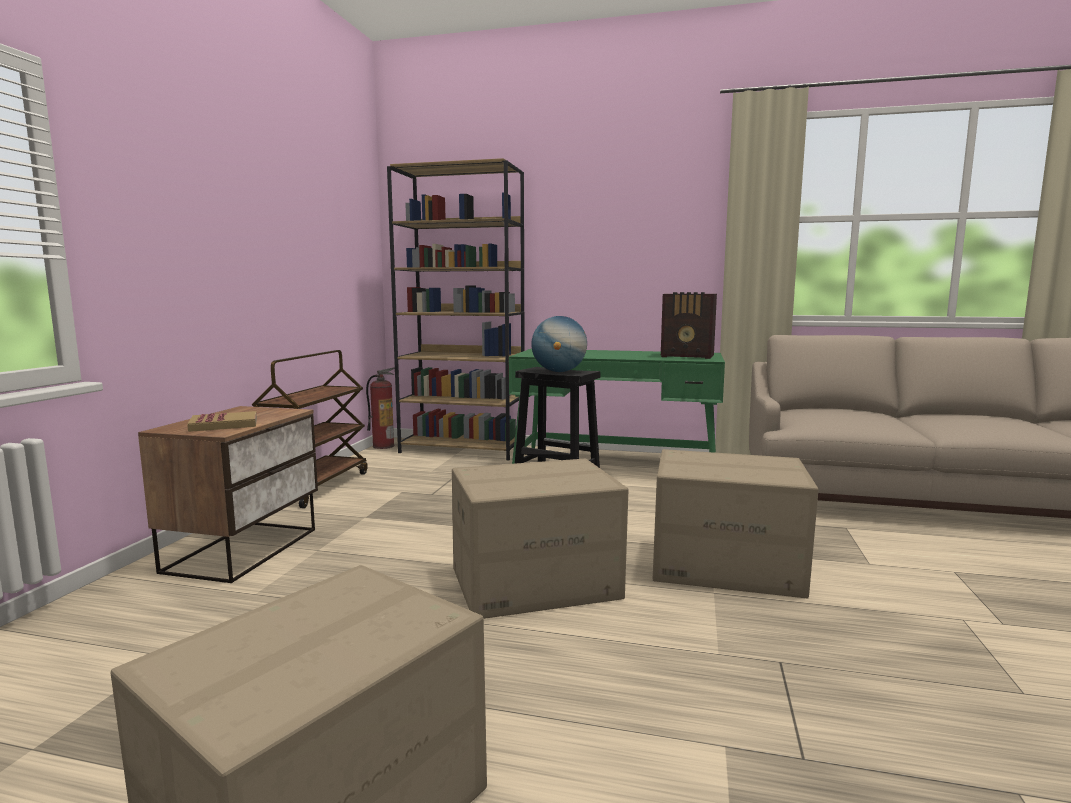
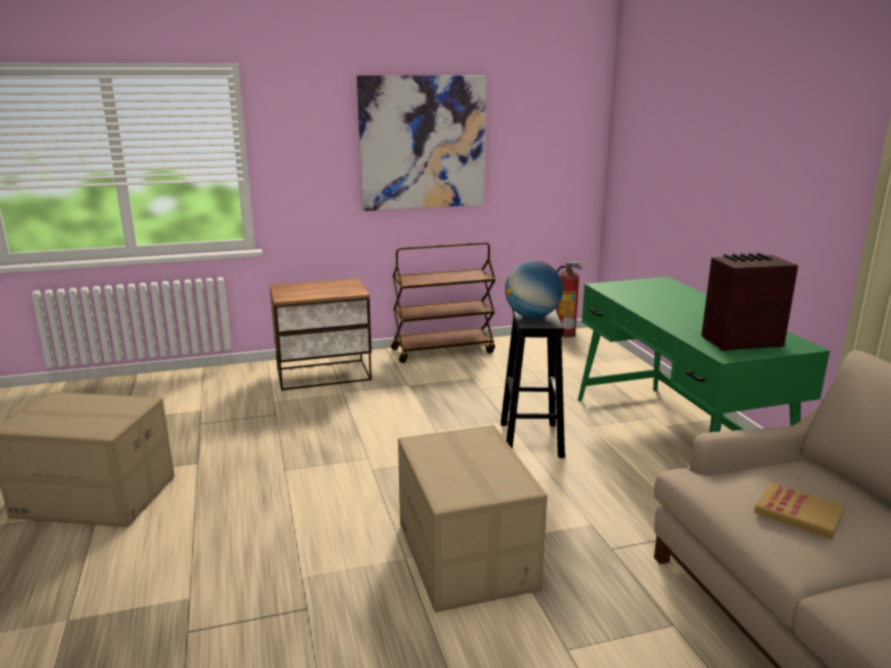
camera: 60 degrees right, 10 degrees up
book [187,411,257,432] -> book moved to [754,482,845,539]
brown bookcase [387,158,524,460] -> none
cardboard box [452,459,628,619] -> none
radio [661,292,717,359] -> radio turned 90 degrees clockwise [702,253,798,351]
none -> picture [357,75,486,211]

